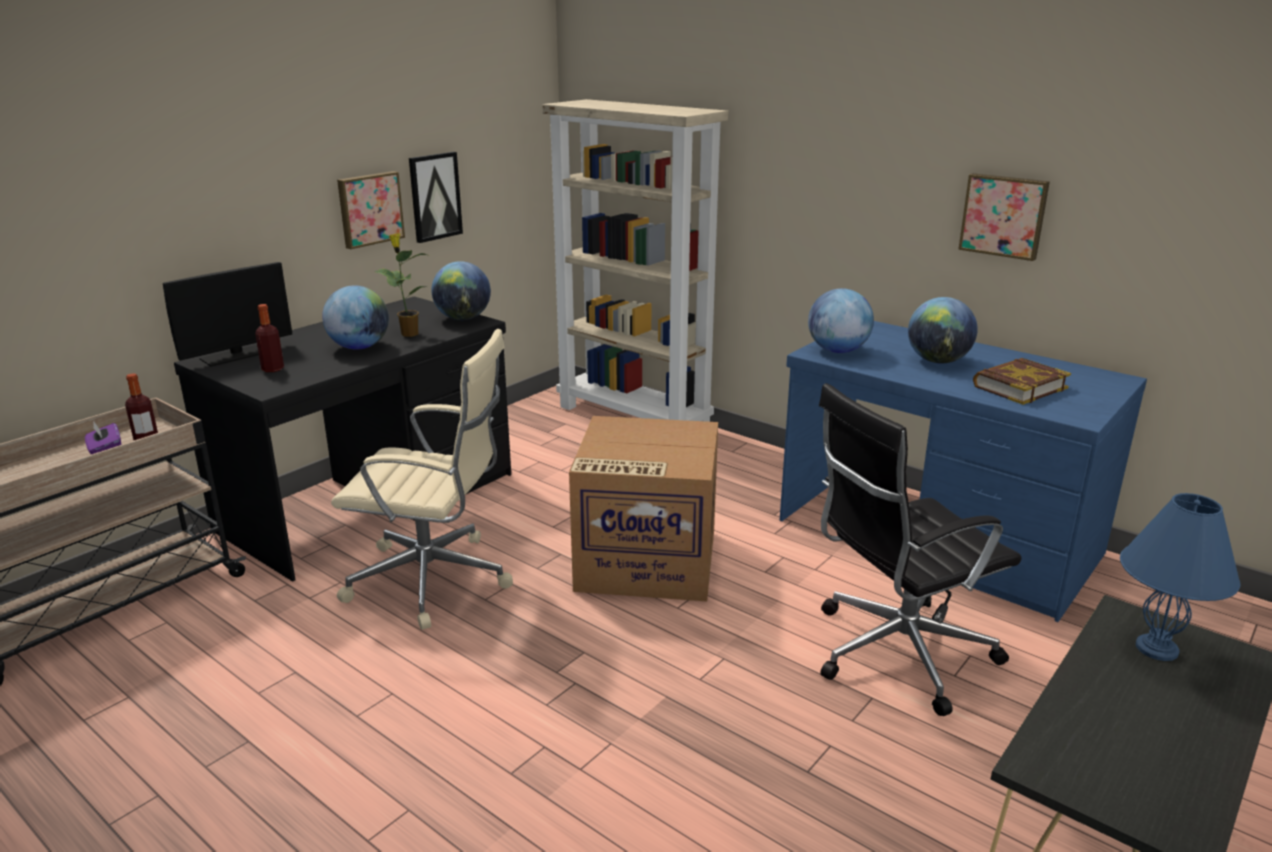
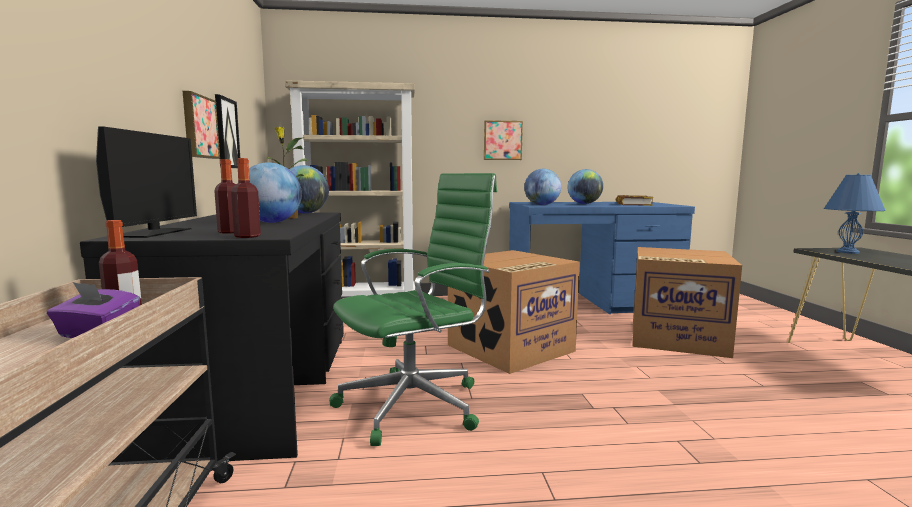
camera: 45 degrees left, 15 degrees down
beige office chair [331,329,513,629] -> green office chair [329,173,497,446]
black office chair [819,383,1022,716] -> cardboard box [632,247,742,358]
picture [958,173,1050,261] -> picture moved to [484,120,523,160]
none -> bottle [231,158,261,238]

